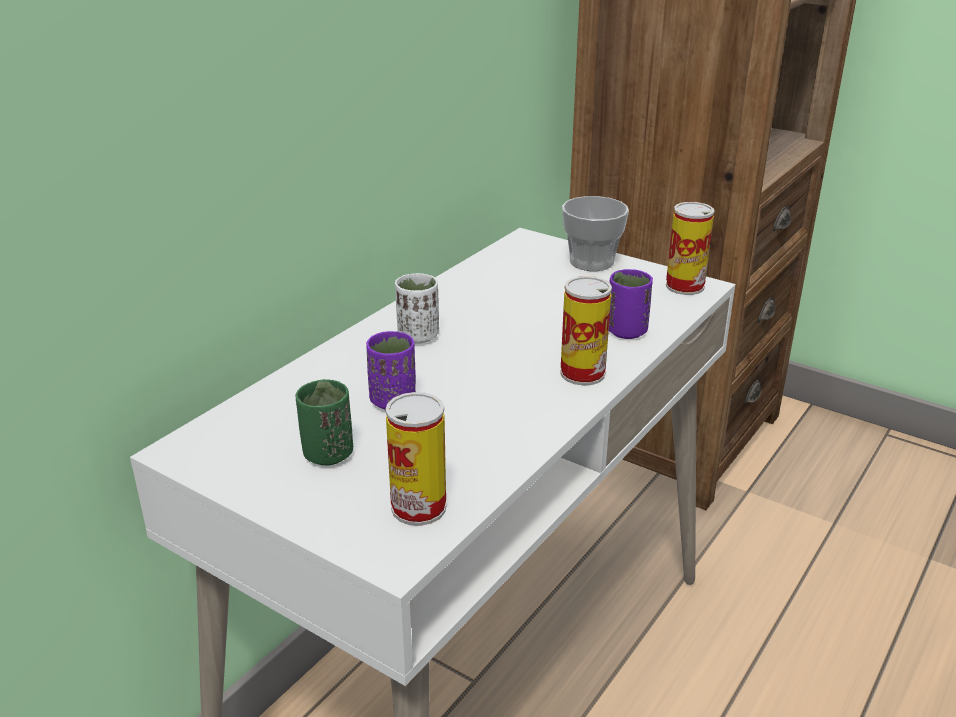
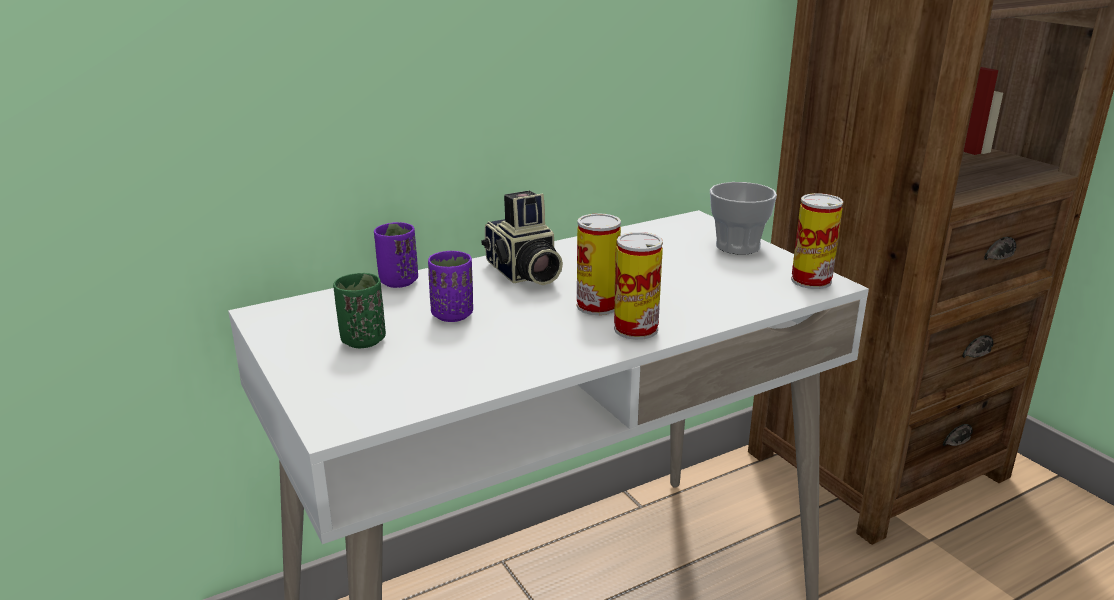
camera: 25 degrees right, 5 degrees down
can [386,392,446,526] -> can moved to [577,213,621,315]
white cup [395,273,439,344] -> camera [481,191,563,285]
purple cup [609,269,653,339] -> purple cup moved to [374,222,418,288]

